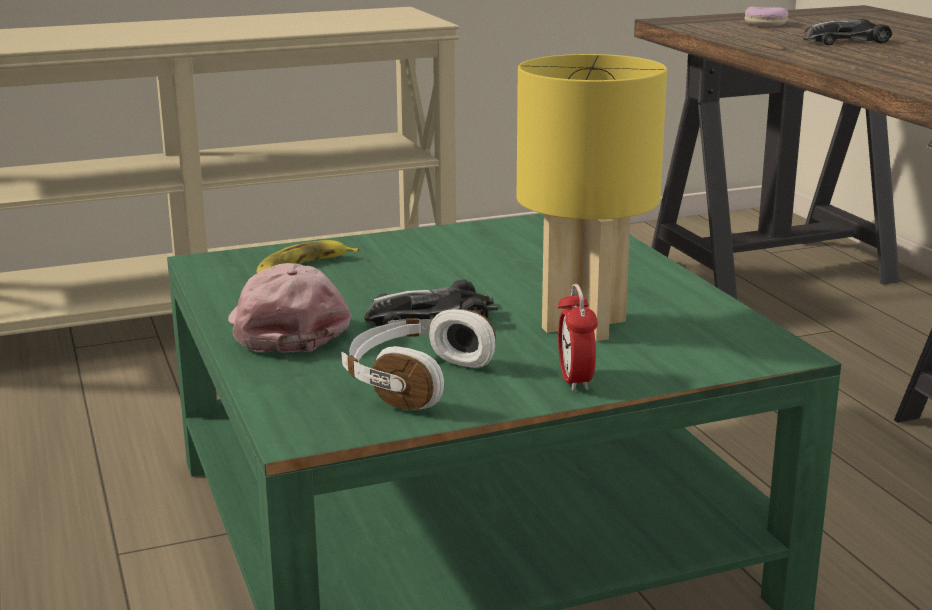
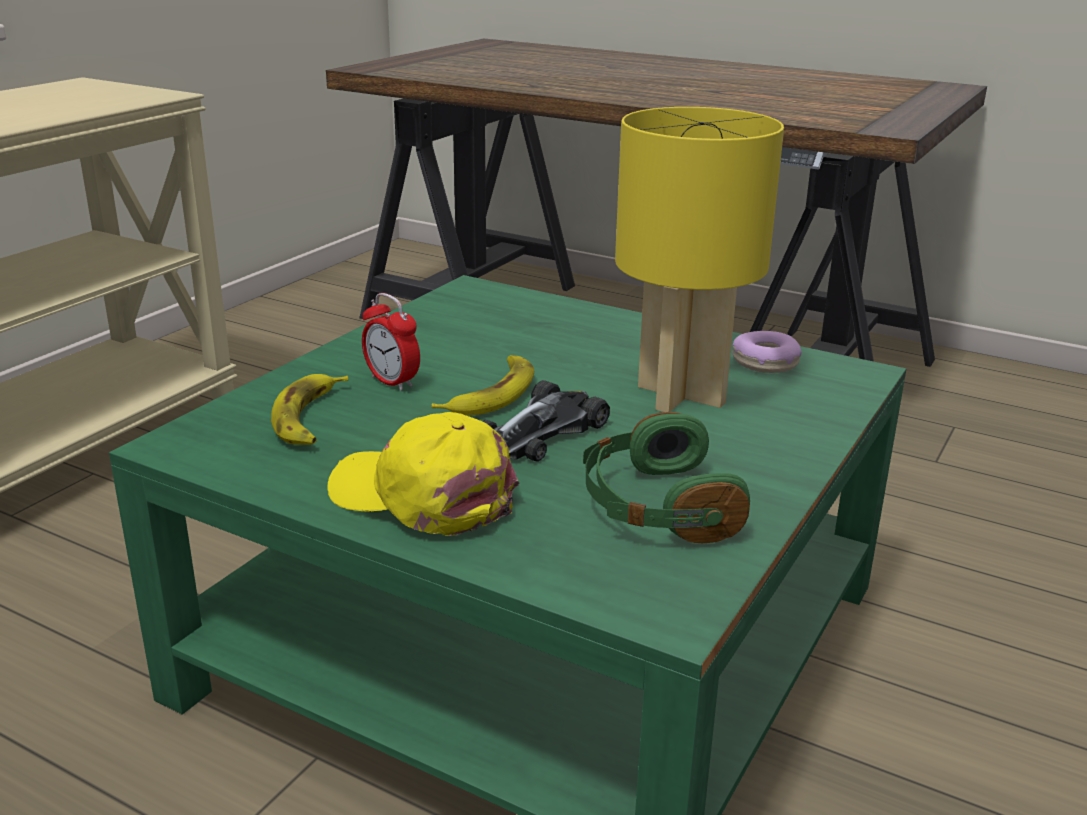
camera: 40 degrees left, 5 degrees up
pink cap [228,263,352,353] -> yellow cap [328,412,519,536]
white headphones [341,309,496,410] -> green headphones [583,412,750,543]
alarm clock [558,284,598,391] -> alarm clock moved to [362,293,420,391]
donut [745,7,788,26] -> donut moved to [732,331,801,373]
toy car [803,18,892,45] -> none
none -> banana [432,355,534,416]

